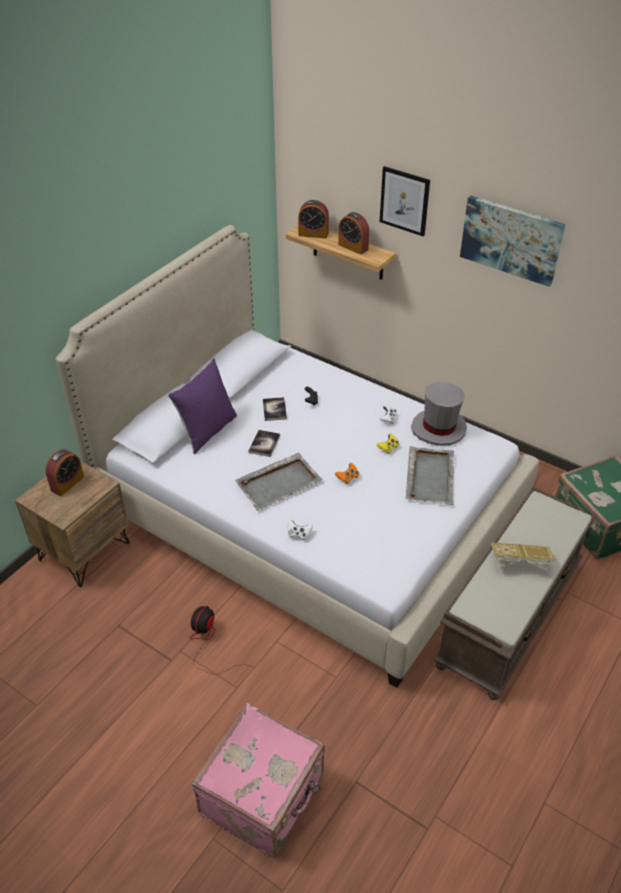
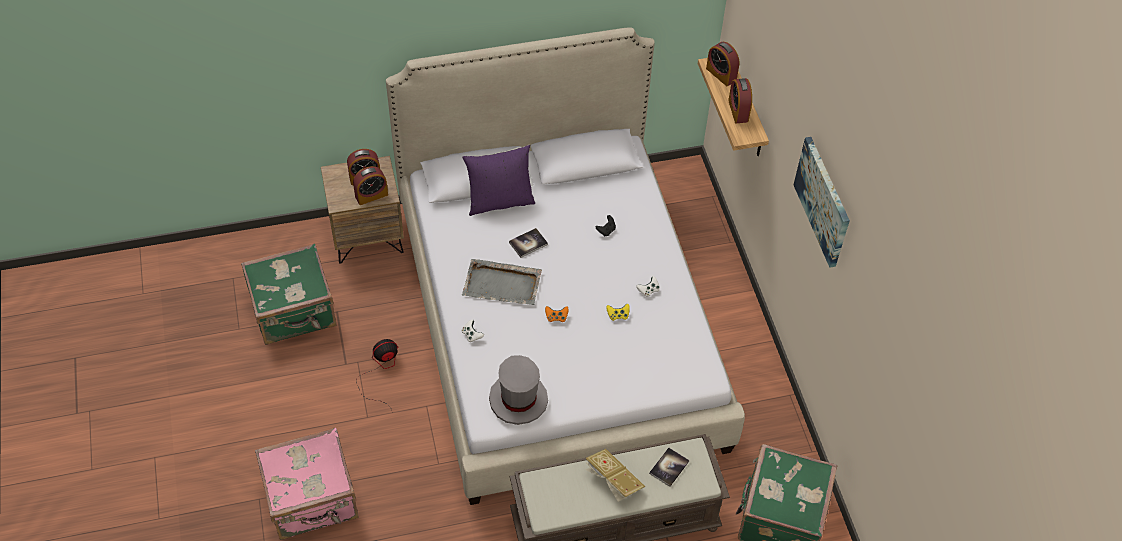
camera: 40 degrees right, 10 degrees up
book [263,397,287,421] -> book moved to [649,448,689,487]
picture [380,166,430,236] -> none
grey tray [406,446,454,505] -> none
grey hat [411,382,467,446] -> grey hat moved to [489,355,548,425]
none -> green suitcase [241,244,337,345]
none -> alarm clock [353,166,388,205]

